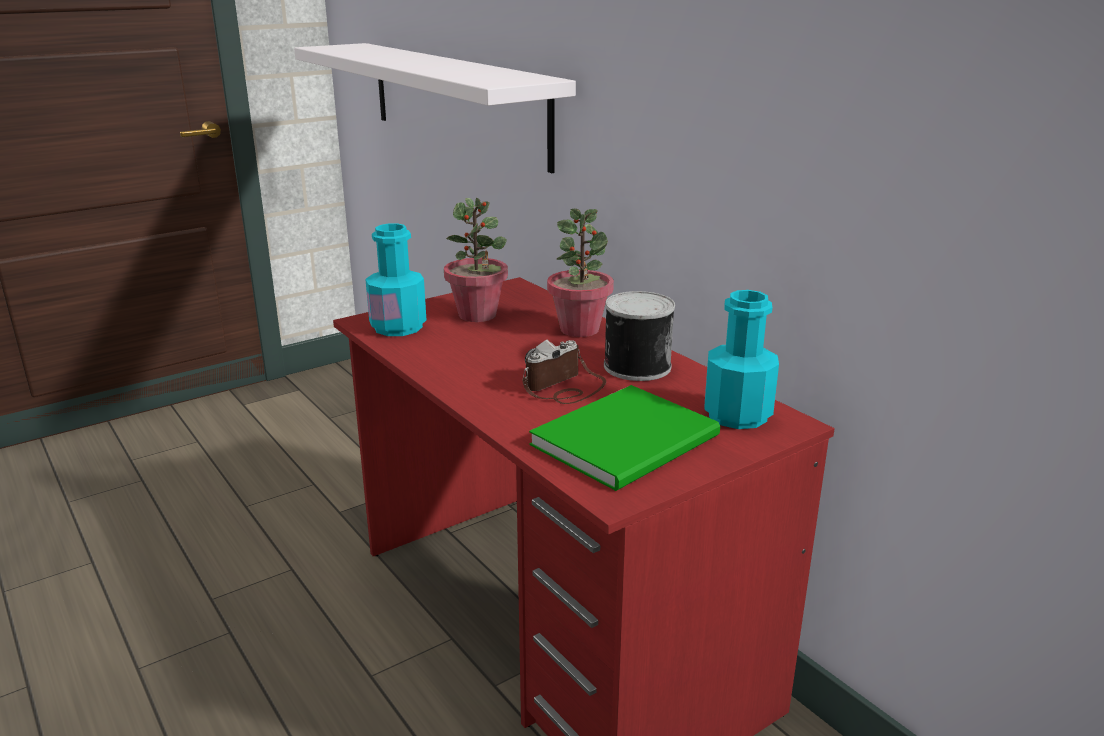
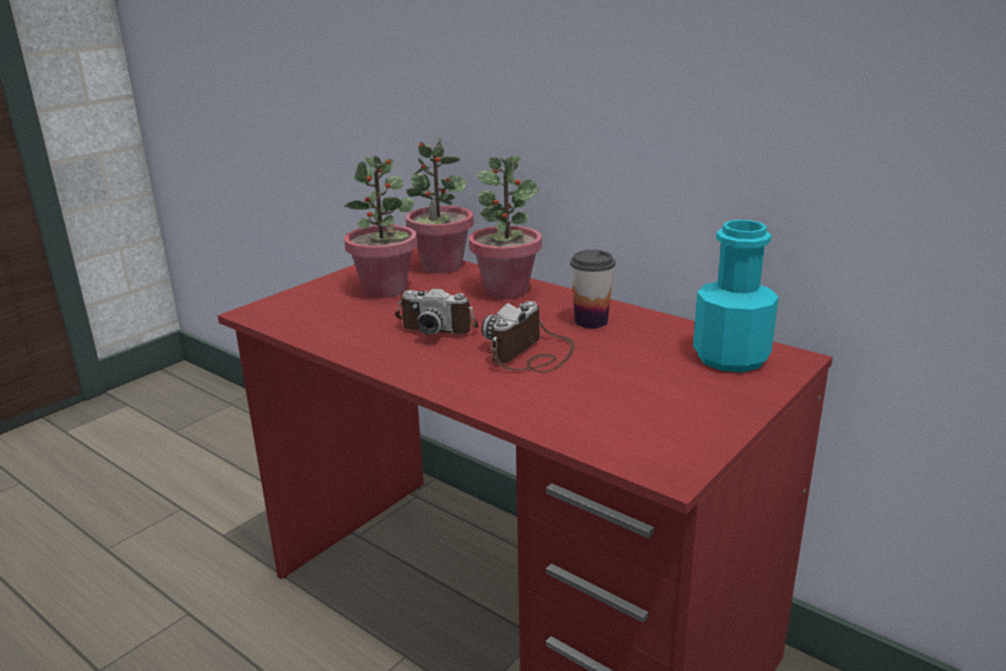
camera: 15 degrees left, 0 degrees up
white shelf [294,43,576,173] -> none
turquoise bottle [365,223,426,336] -> none
green book [529,385,720,491] -> none
can [604,291,675,381] -> cup [570,250,615,328]
none -> camera [395,288,478,335]
none -> potted plant [406,137,474,273]

